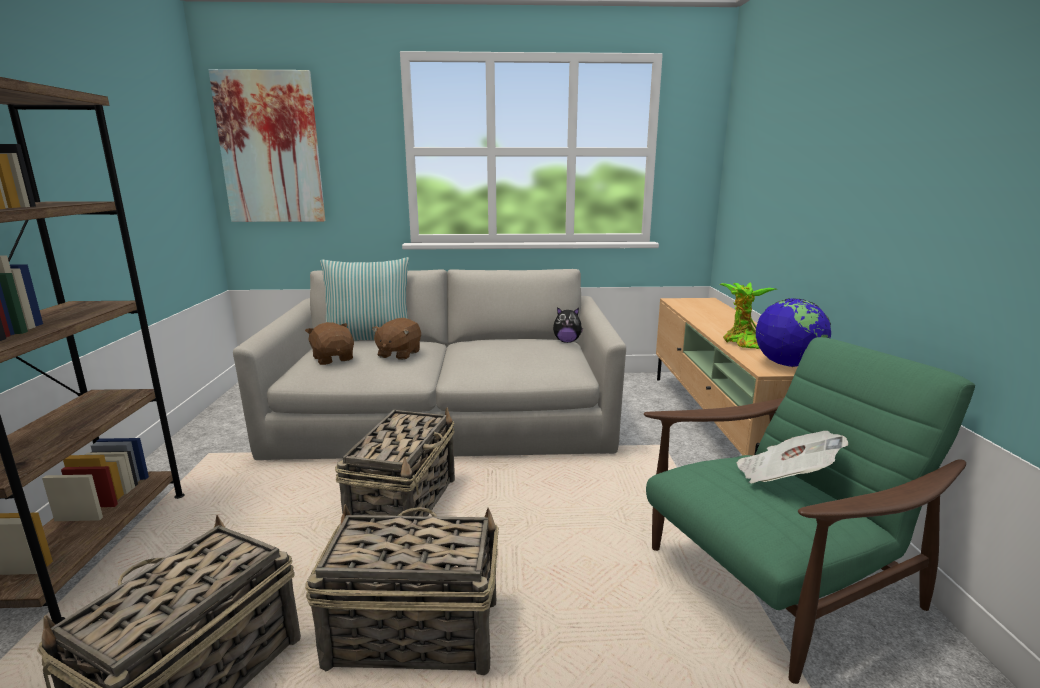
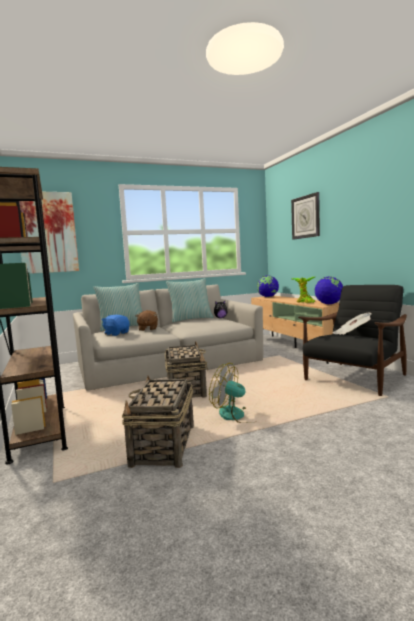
camera: 20 degrees left, 10 degrees down
brown plush toy [305,322,354,365] -> blue plush toy [101,315,130,336]
basket [305,504,499,675] -> fan [209,363,257,423]
green armchair [644,337,975,684] -> black armchair [298,285,407,396]
none -> pillow [166,278,214,322]
none -> globe [257,275,279,297]
none -> wall clock [291,192,320,240]

